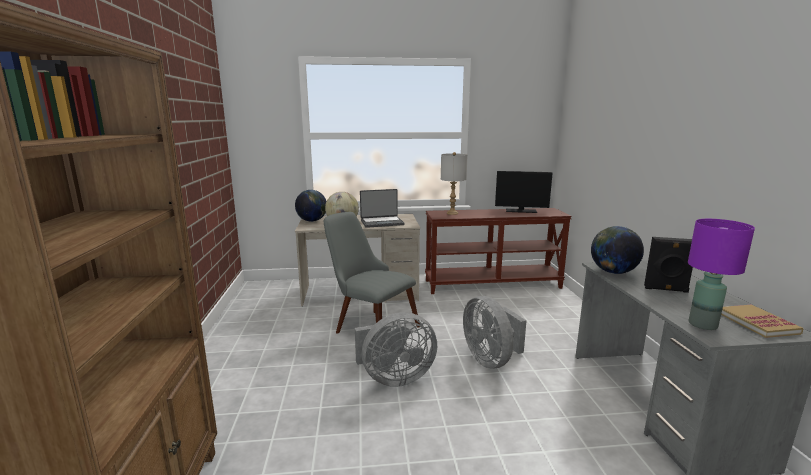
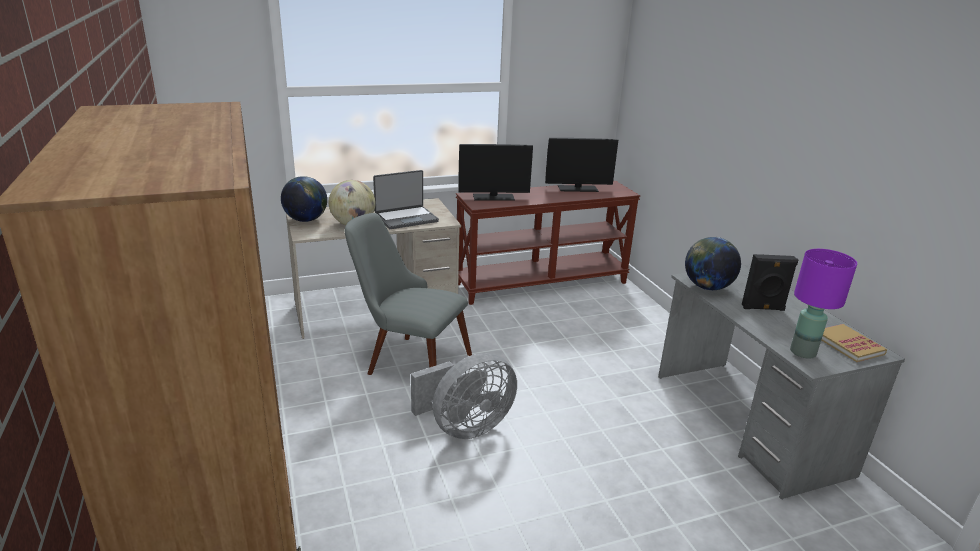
camera: 15 degrees left, 10 degrees up
grey table lamp [441,152,468,215] -> monitor [458,144,533,201]
grey fan [463,296,527,369] -> none

